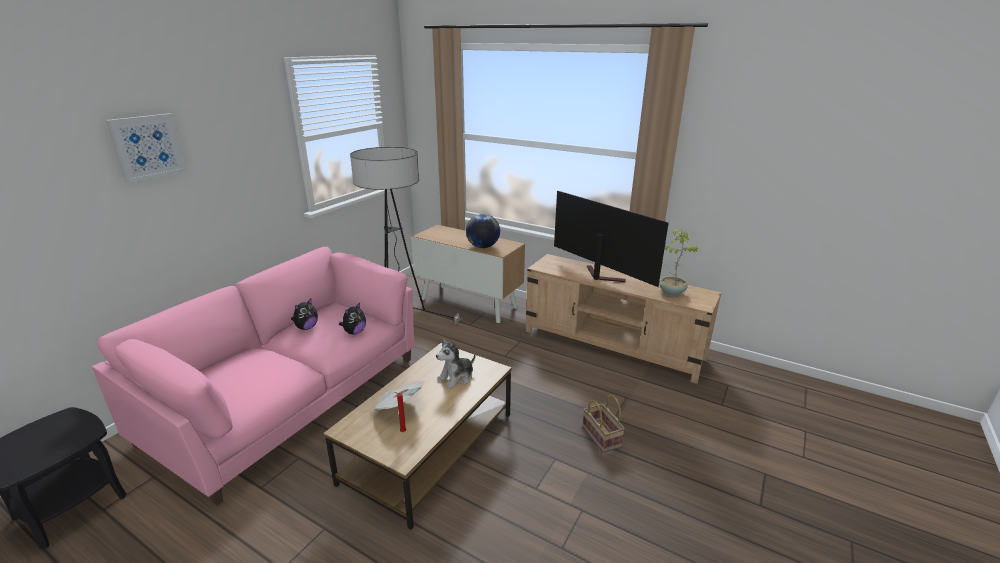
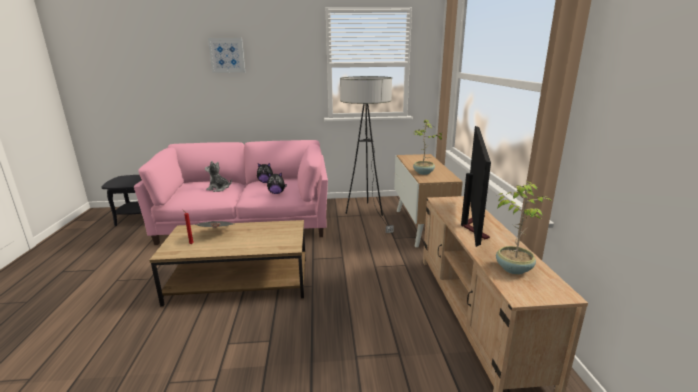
camera: 55 degrees right, 5 degrees down
plush toy [436,338,476,389] -> plush toy moved to [205,161,232,192]
globe [466,214,500,248] -> potted plant [413,119,445,175]
basket [582,395,625,453] -> none

